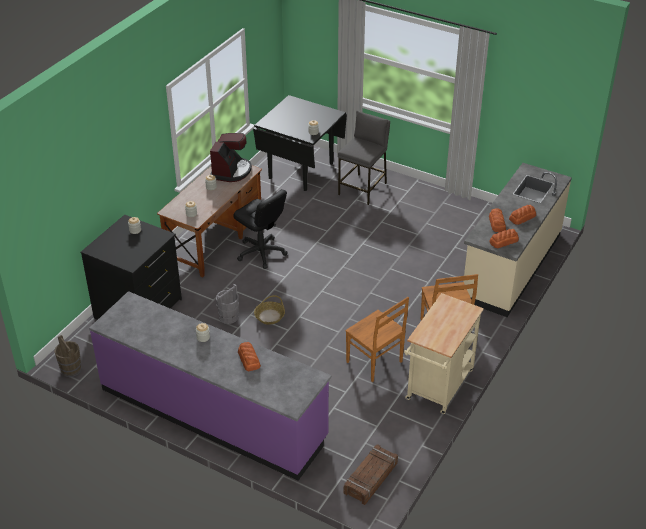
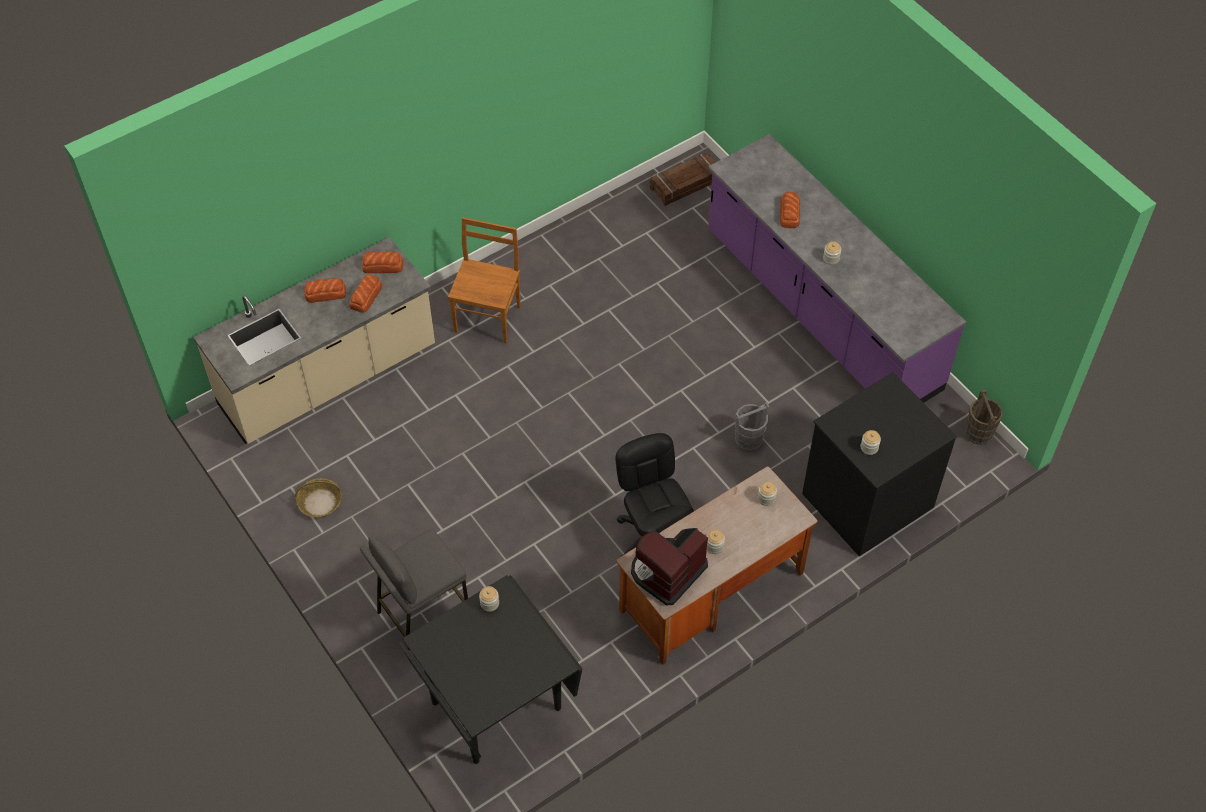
camera: 155 degrees left, 15 degrees up
basket [254,295,285,325] -> basket moved to [295,478,342,518]
brown chair [345,297,409,382] -> none
beige cart [404,293,484,414] -> none

